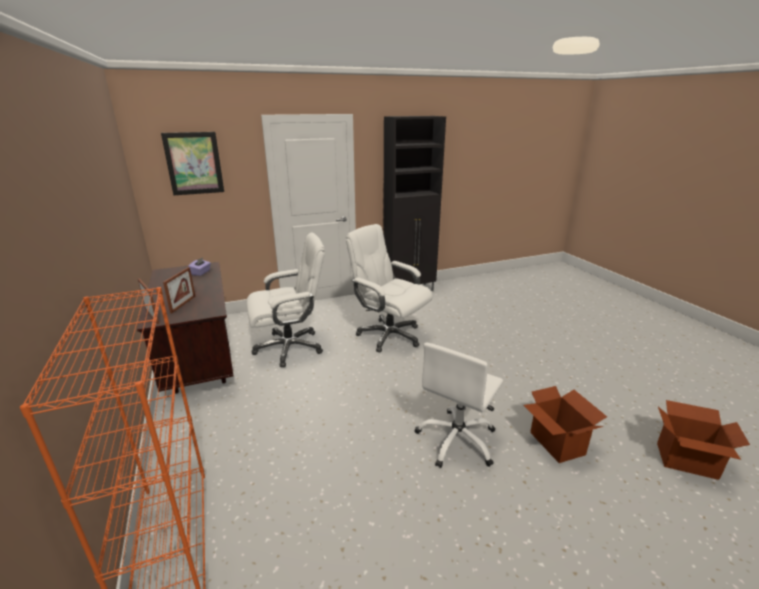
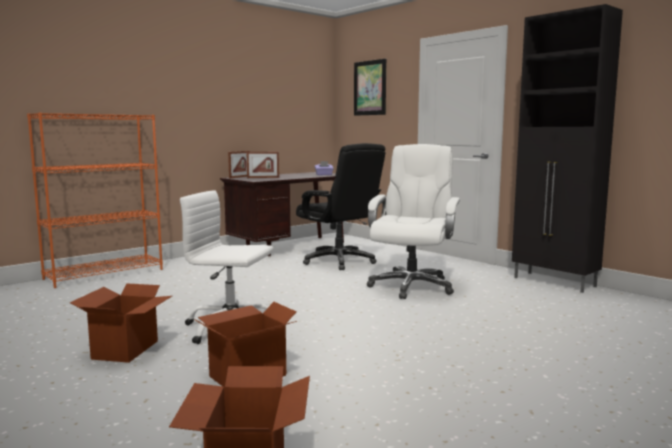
camera: 70 degrees right, 15 degrees down
white office chair [246,232,325,367] -> black office chair [296,143,385,270]
none -> cardboard box [70,283,172,363]

